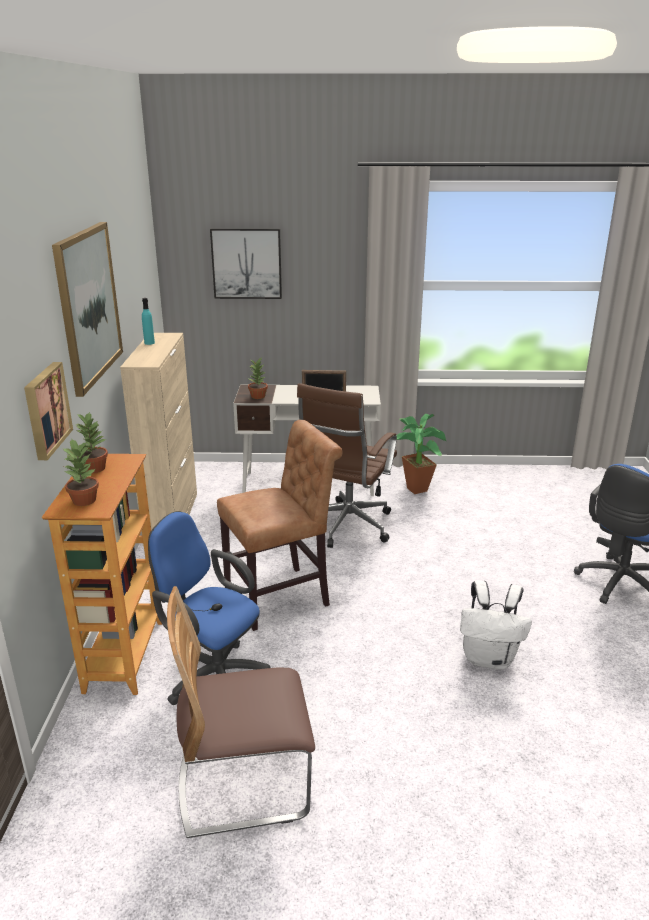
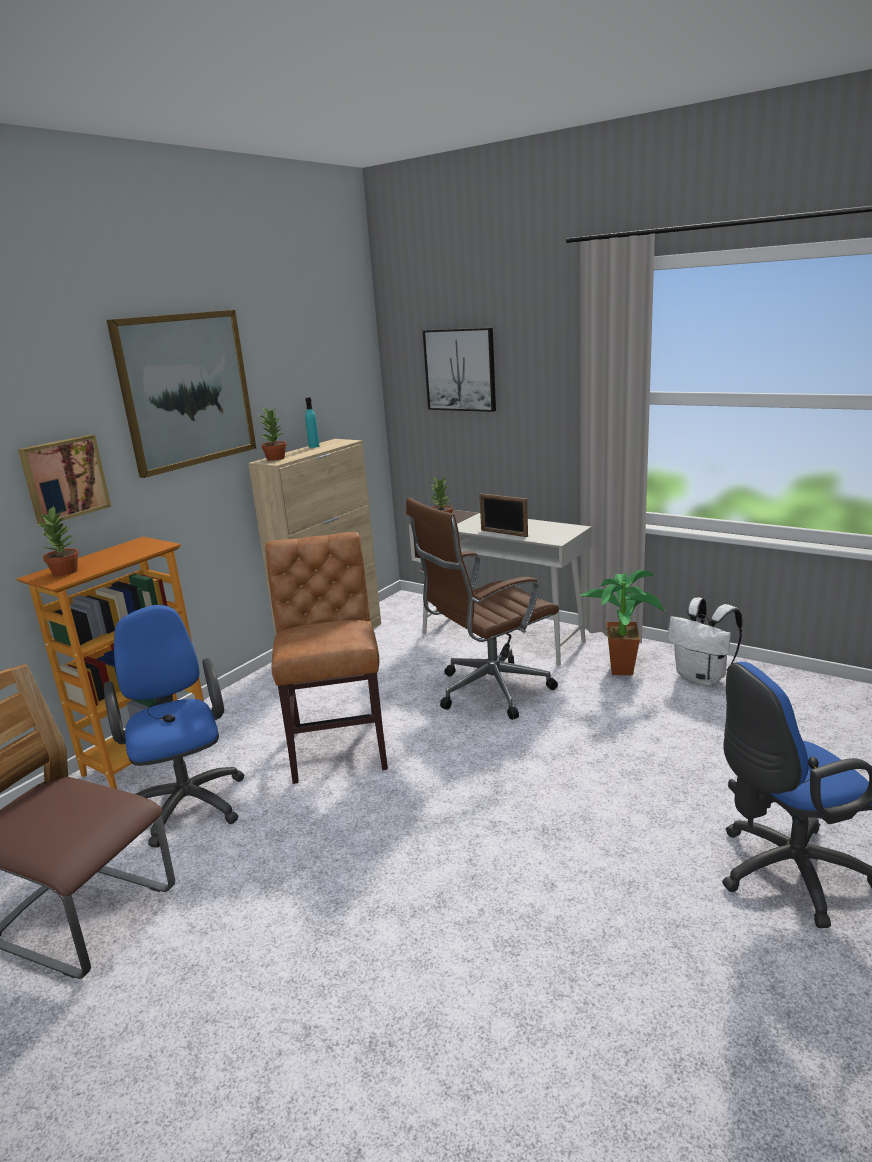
camera: 35 degrees right, 5 degrees down
potted plant [76,412,108,473] -> potted plant moved to [259,408,287,461]
brown chair [217,420,342,631] -> brown chair turned 105 degrees counterclockwise [265,532,388,784]
white backpack [460,580,532,669] -> white backpack moved to [668,597,743,686]

